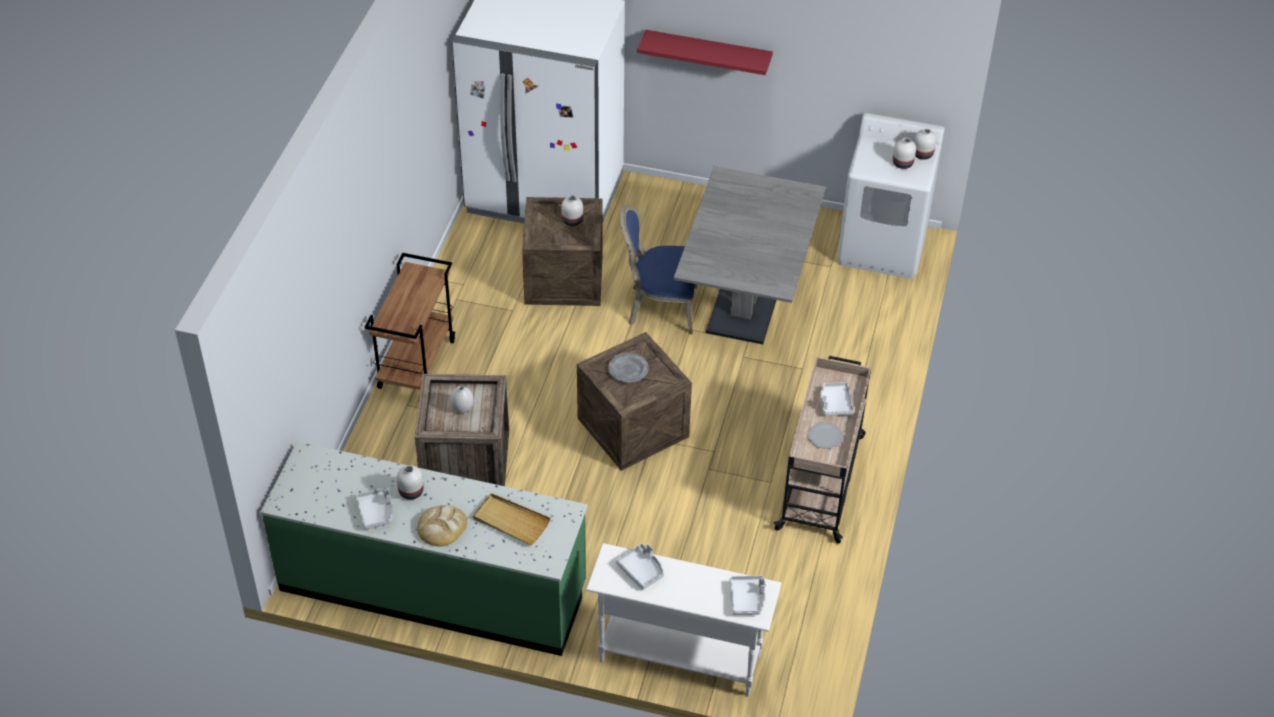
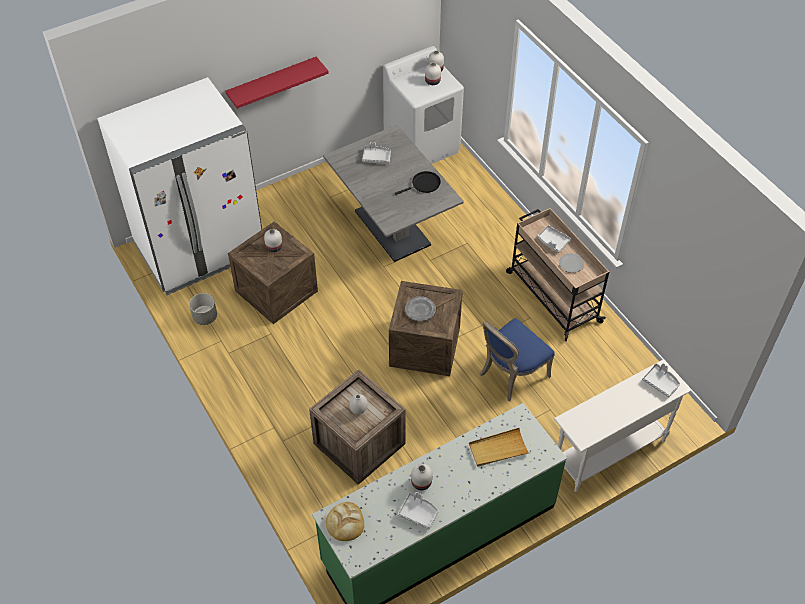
camera: 45 degrees left, 5 degrees up
brown cart [365,253,455,390] -> none
bread [417,505,467,547] -> bread moved to [326,502,364,541]
grey tray [616,543,664,590] -> grey tray moved to [362,142,391,164]
blue chair [620,205,697,334] -> blue chair moved to [480,318,555,401]
none -> grey planter [189,293,217,325]
none -> black frying pan [395,171,441,195]

